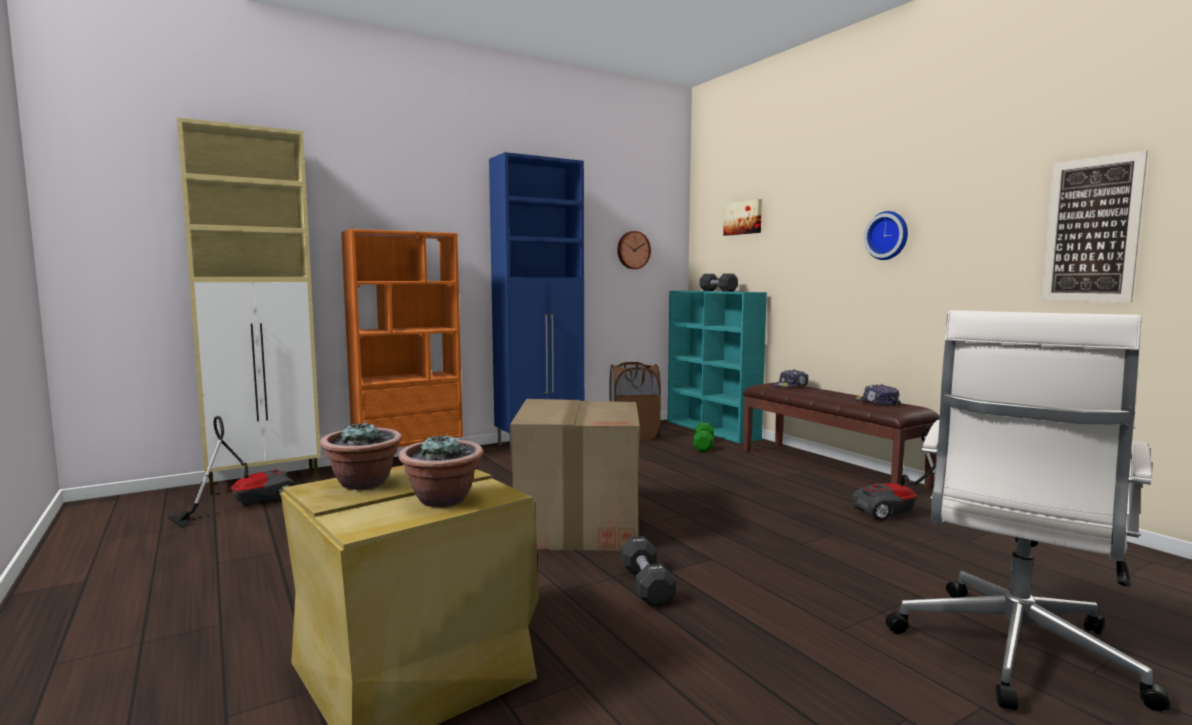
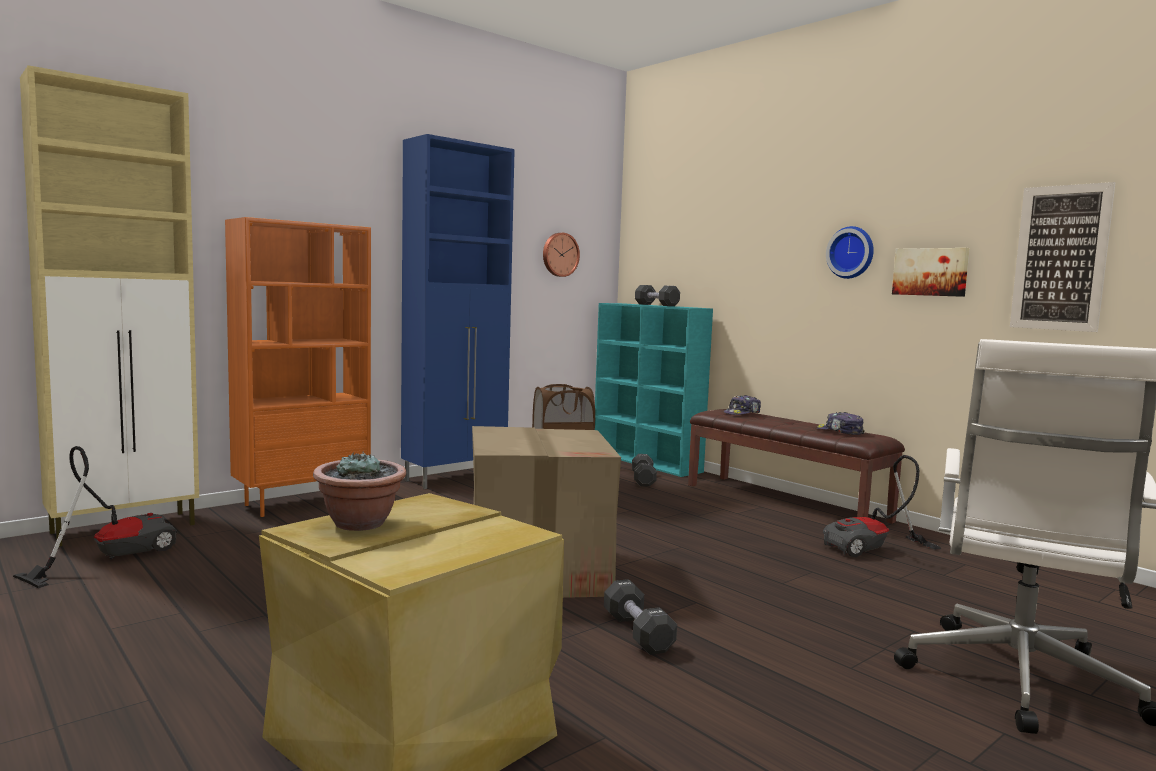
camera: 10 degrees left, 0 degrees up
potted plant [398,433,484,507] -> none
green dumbbell [693,423,714,452] -> black dumbbell [632,454,657,487]
picture [723,199,762,236] -> picture moved to [892,248,969,297]

